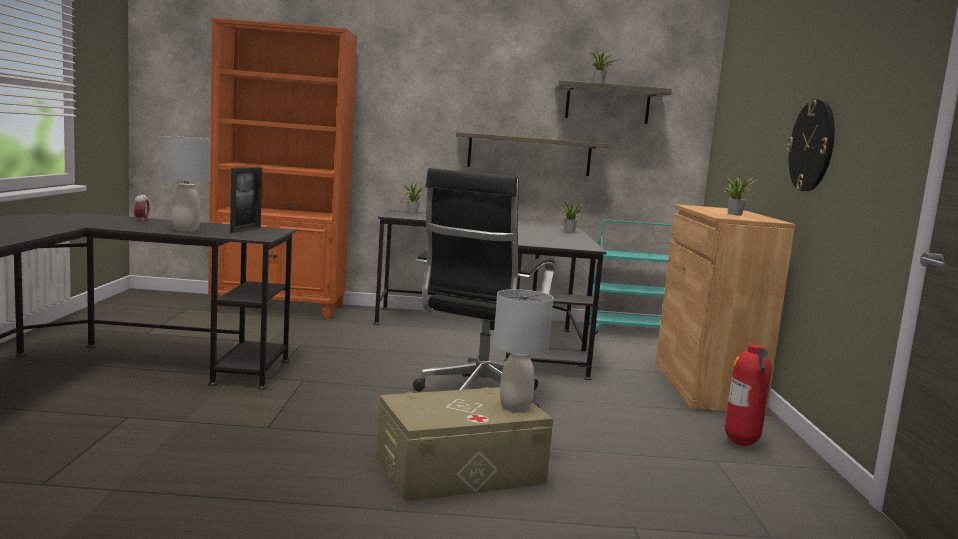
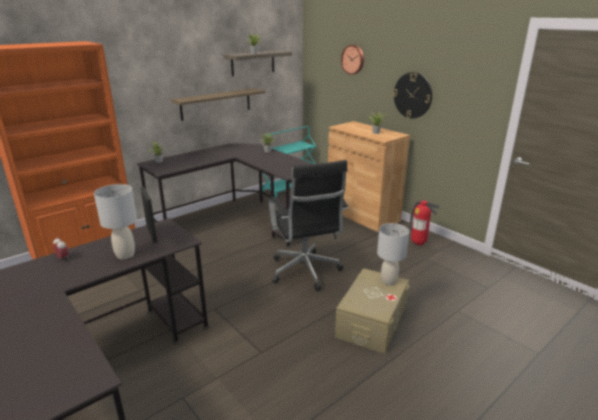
camera: 40 degrees left, 15 degrees up
none -> wall clock [341,45,364,75]

